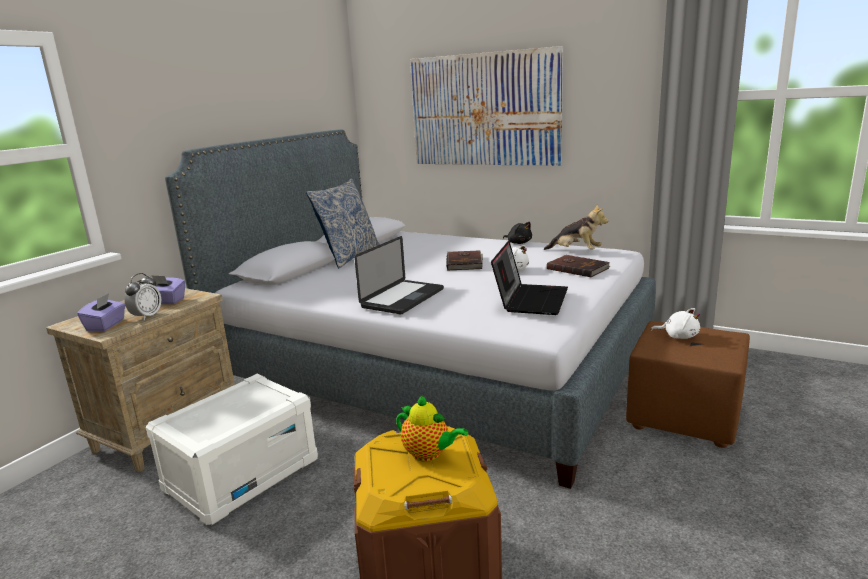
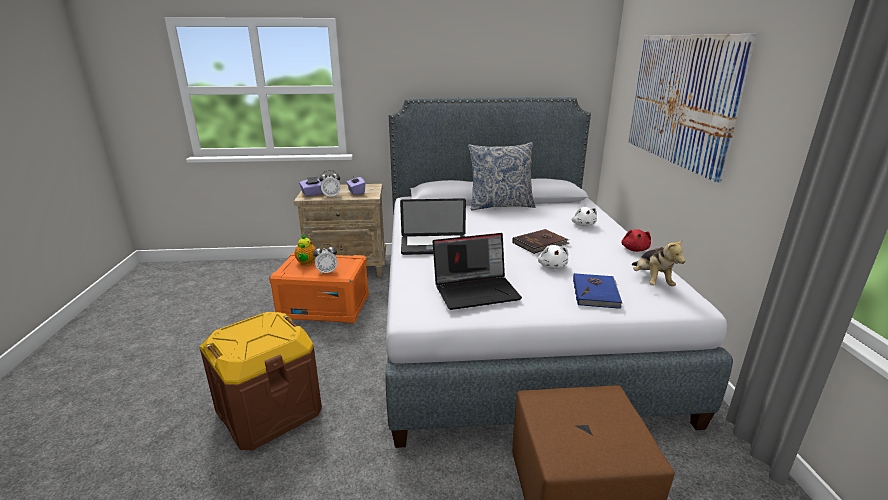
camera: 55 degrees right, 5 degrees up
white storage box [146,374,318,526] -> orange storage box [269,253,369,324]
teapot [396,396,468,462] -> teapot moved to [295,234,316,265]
black plush toy [503,222,532,244] -> red plush toy [621,229,651,252]
brown book [547,255,610,277] -> blue book [573,273,623,309]
white plush toy [651,308,700,339] -> white plush toy moved to [571,207,597,227]
none -> alarm clock [313,244,338,274]

